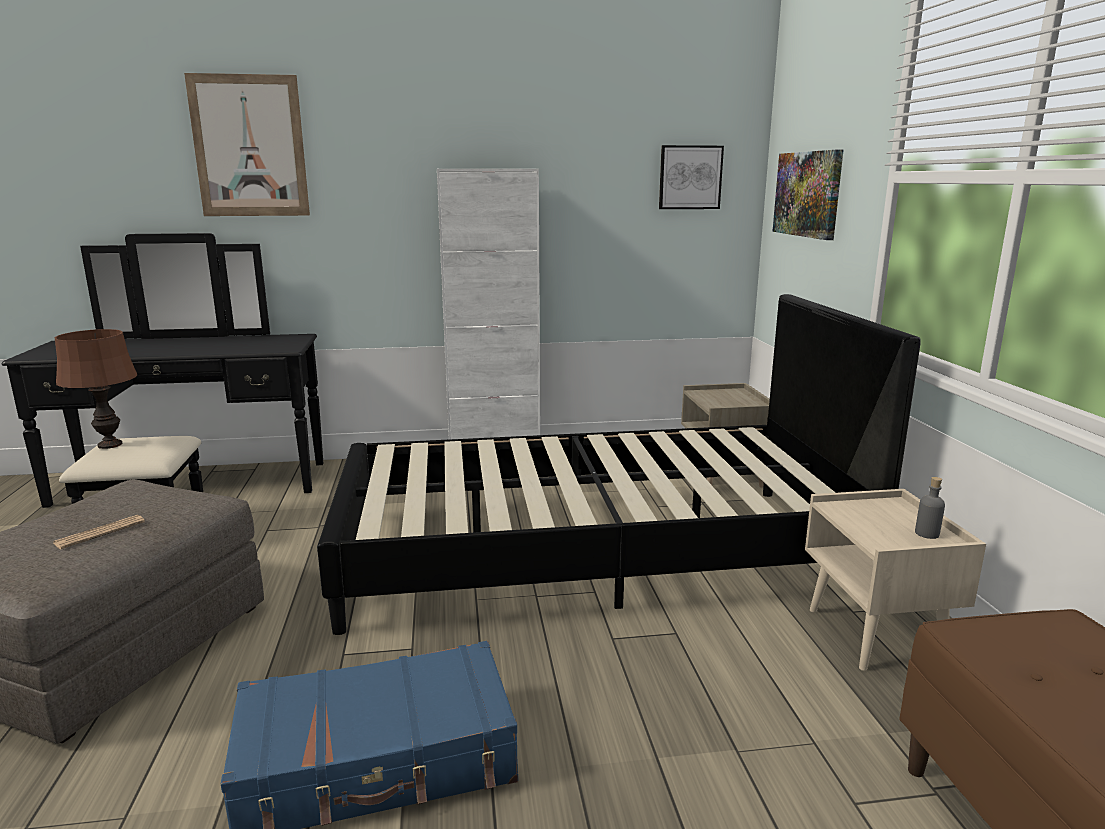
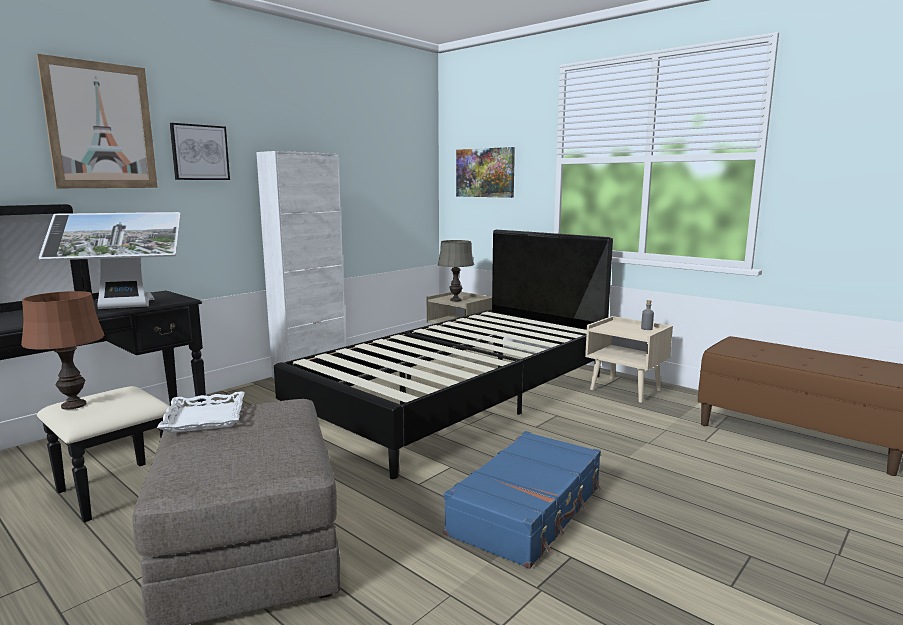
camera: 40 degrees left, 5 degrees down
newspaper [53,515,145,549] -> none
picture [659,145,724,209] -> picture moved to [169,123,230,180]
none -> monitor [39,212,181,309]
none -> white tray [157,391,245,433]
none -> grey table lamp [438,240,474,301]

